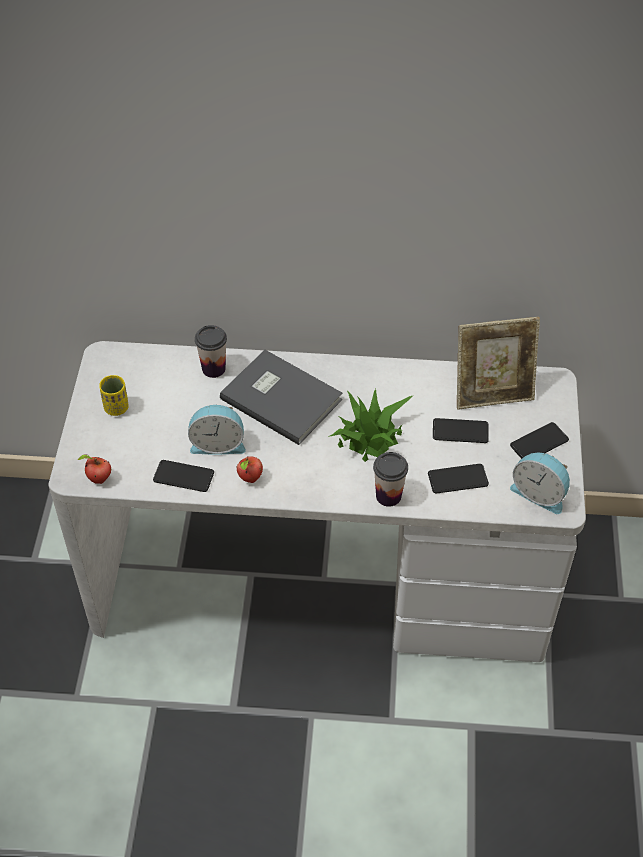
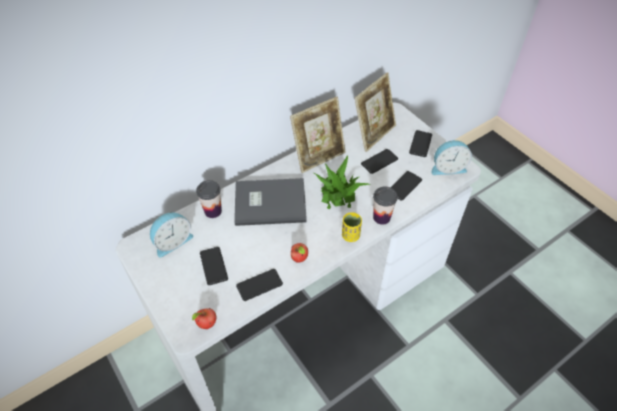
camera: 40 degrees left, 0 degrees up
yellow cup [99,375,129,416] -> yellow cup moved to [342,212,362,242]
alarm clock [188,404,246,454] -> alarm clock moved to [150,212,193,258]
none -> phone [200,247,228,285]
none -> picture frame [290,97,346,173]

